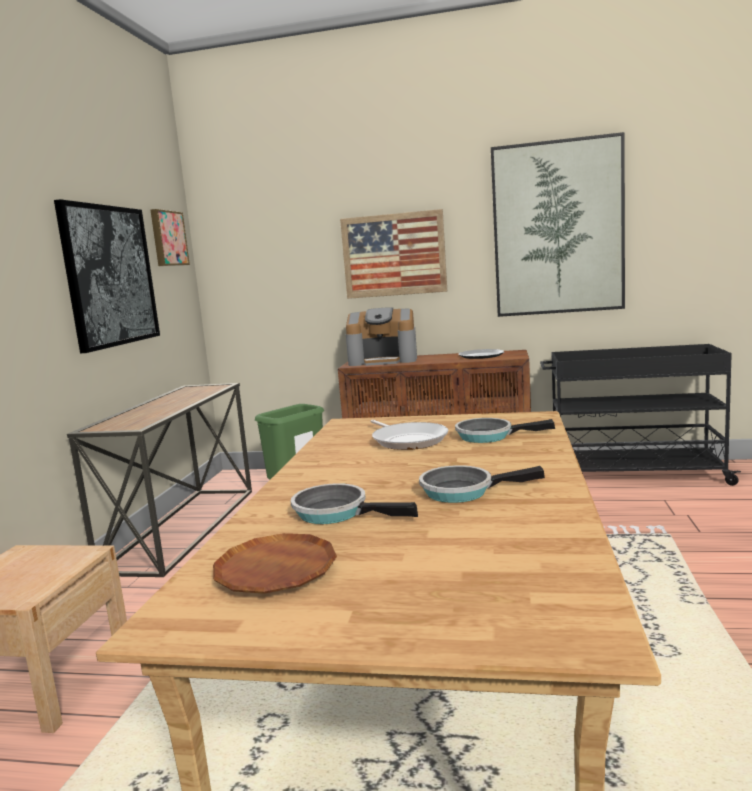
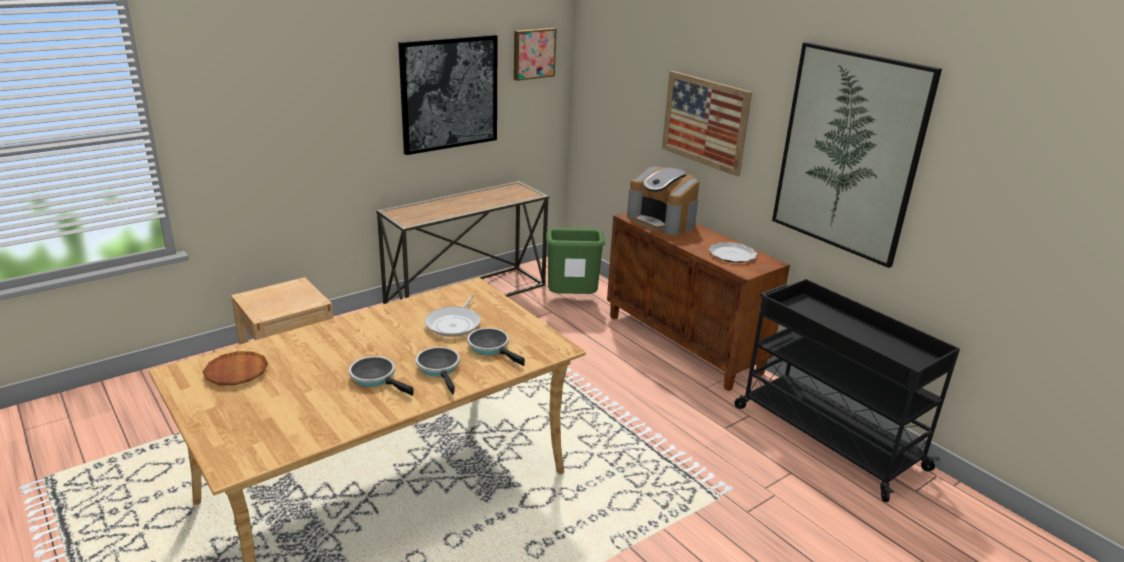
camera: 40 degrees right, 15 degrees up
frying pan [291,483,418,524] -> frying pan moved to [416,347,460,395]

